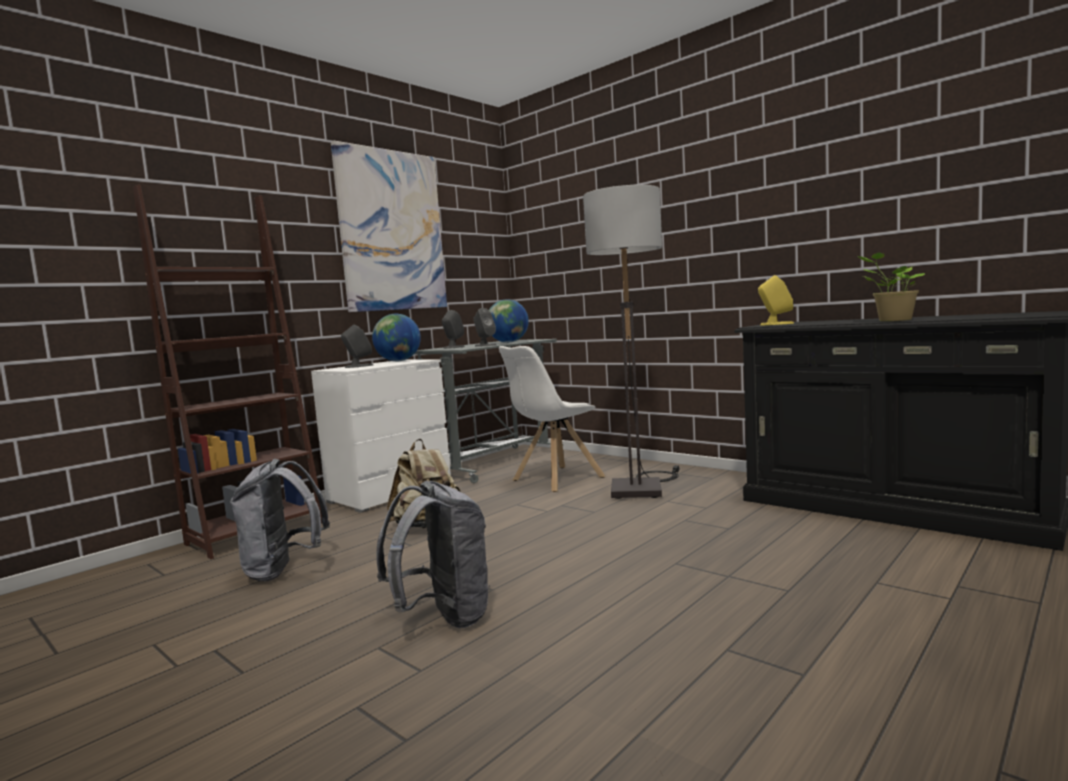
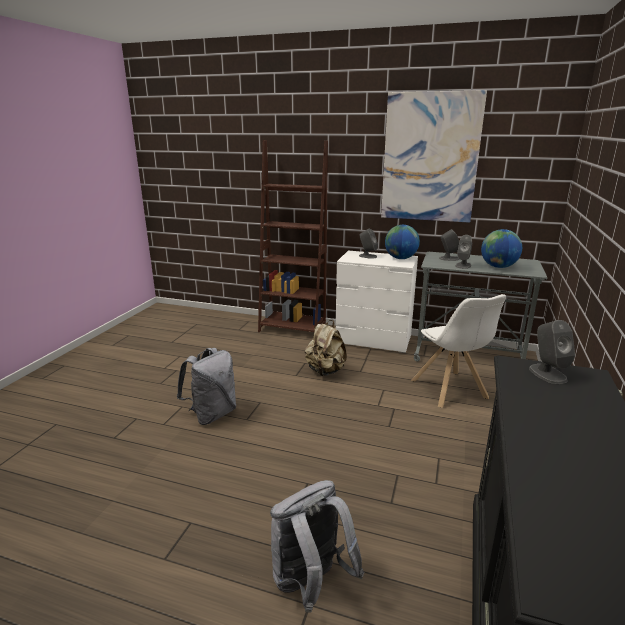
camera: 65 degrees right, 15 degrees up
grey backpack [230,459,330,582] -> grey backpack moved to [270,480,364,613]
white chair [499,346,605,492] -> white chair turned 135 degrees counterclockwise [411,294,506,408]
floor lamp [583,185,680,499] -> none
yellow speaker [758,275,794,325] -> grey speaker [529,320,575,384]
potted plant [857,252,925,321] -> none

